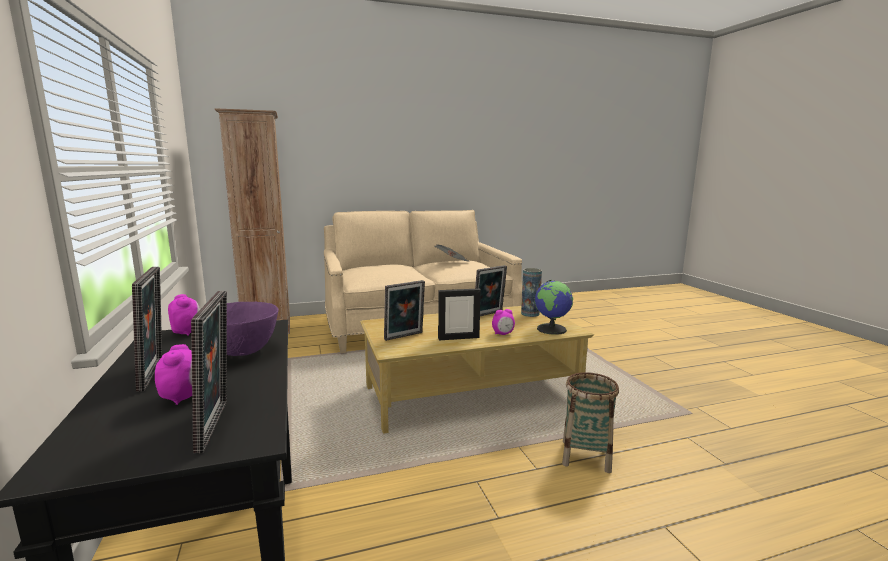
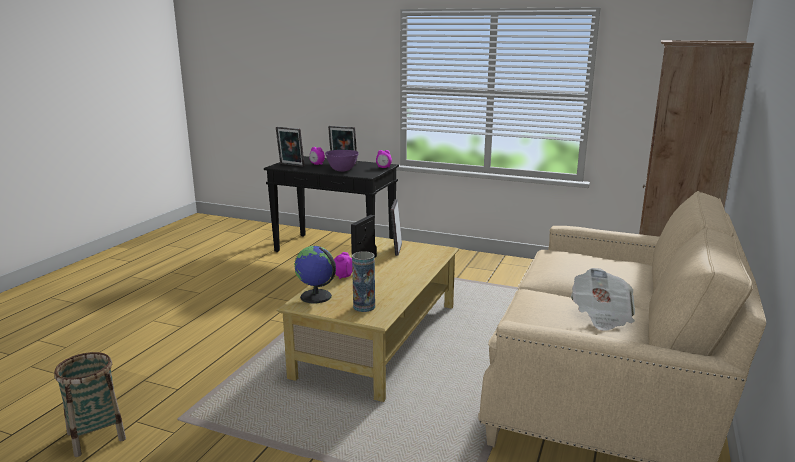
camera: 130 degrees right, 5 degrees up
picture frame [475,265,507,316] -> none
basket [562,372,619,473] -> basket moved to [54,352,126,457]

